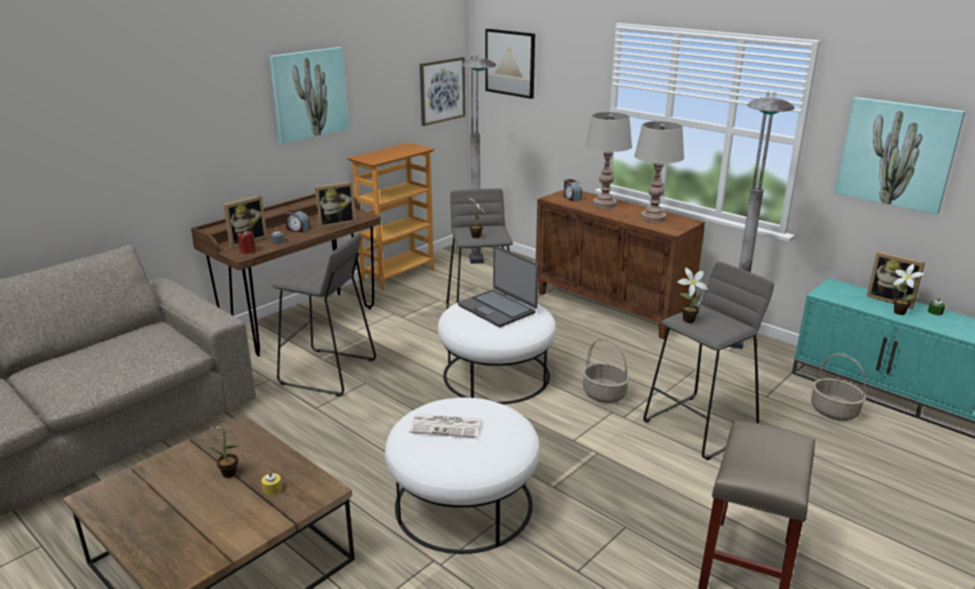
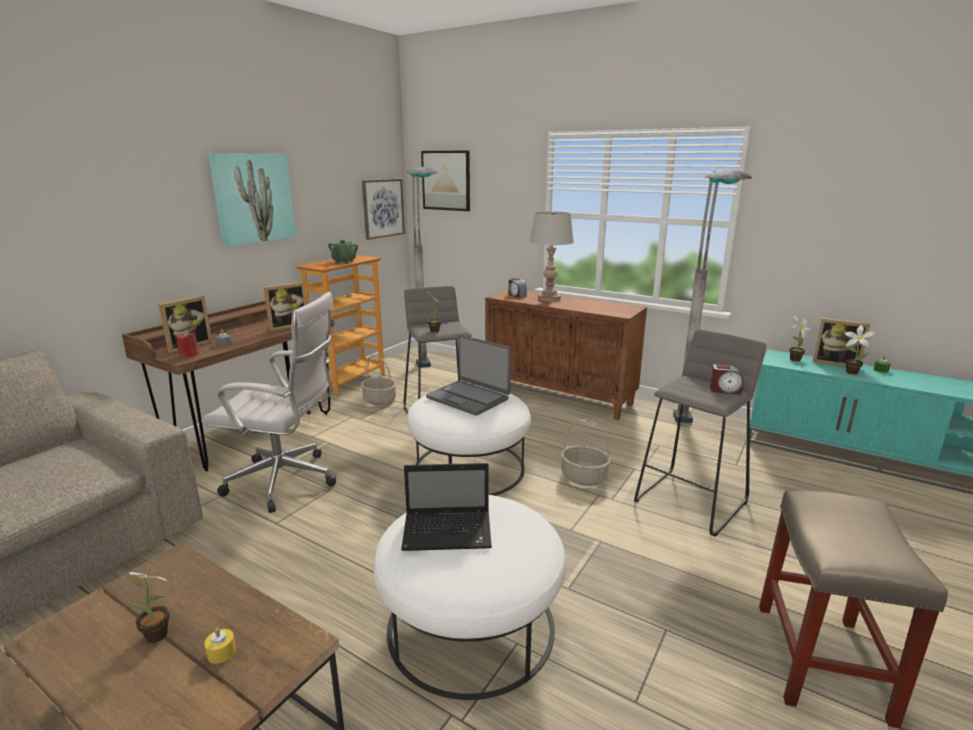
camera: 10 degrees left, 5 degrees down
grey stool [272,233,376,396] -> white office chair [201,292,336,513]
alarm clock [285,210,310,233] -> alarm clock moved to [710,364,744,395]
newspaper [409,414,481,438] -> laptop [401,463,492,551]
grey table lamp [634,121,684,223] -> none
potted plant [677,267,708,323] -> potted plant moved to [789,316,813,362]
basket [811,353,866,421] -> basket moved to [361,354,397,405]
picture [835,97,966,214] -> none
none -> green teapot [328,240,358,263]

